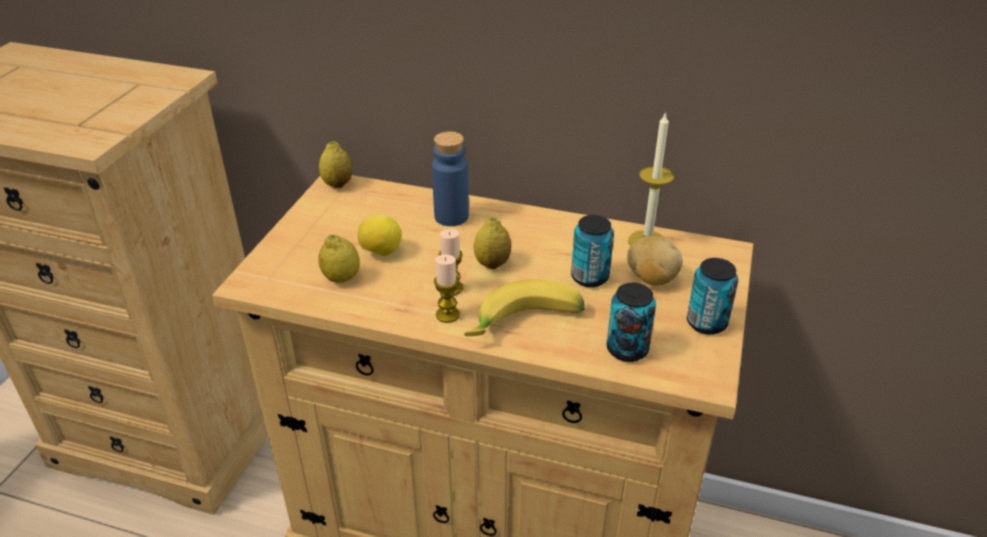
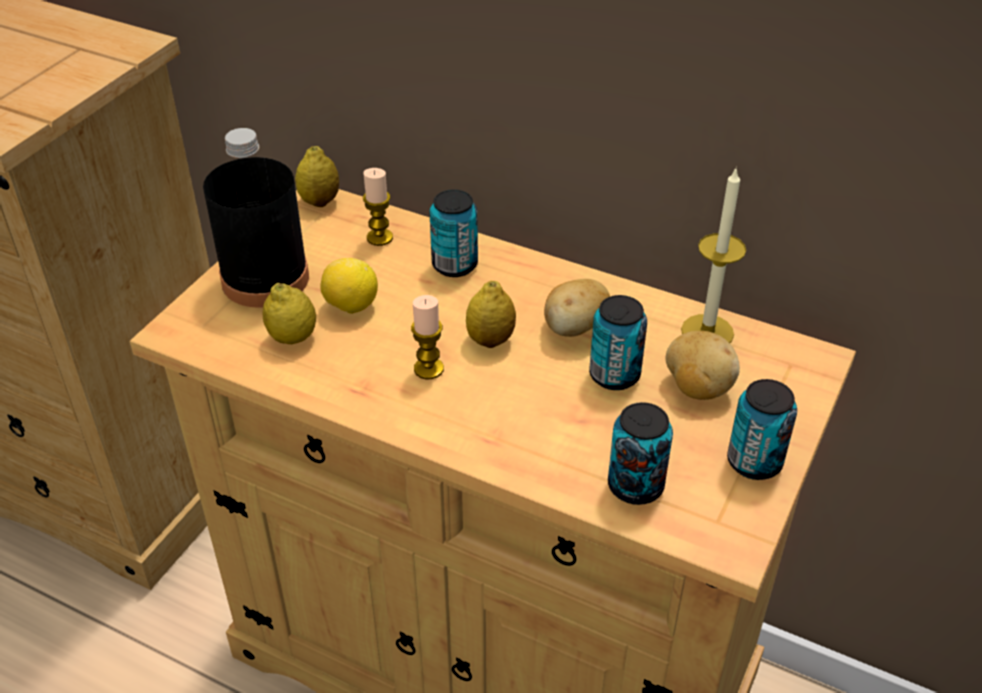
camera: 10 degrees right, 5 degrees up
blue bottle [432,131,469,226] -> can [429,189,478,277]
candle [434,254,460,323] -> candle moved to [363,168,393,246]
banana [464,280,585,336] -> none
none -> black bottle [203,128,309,308]
none -> potato [544,279,610,337]

